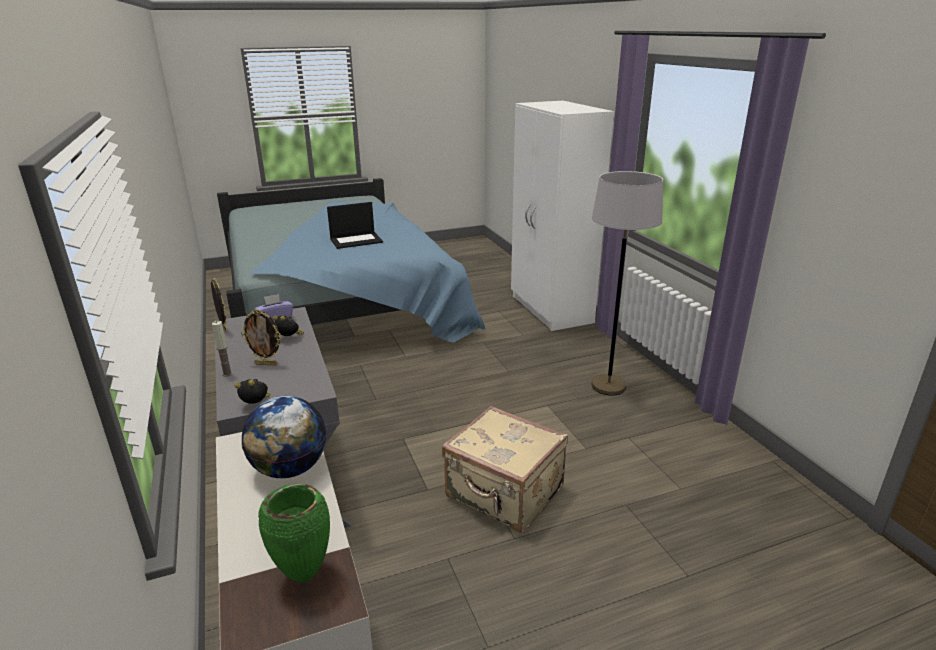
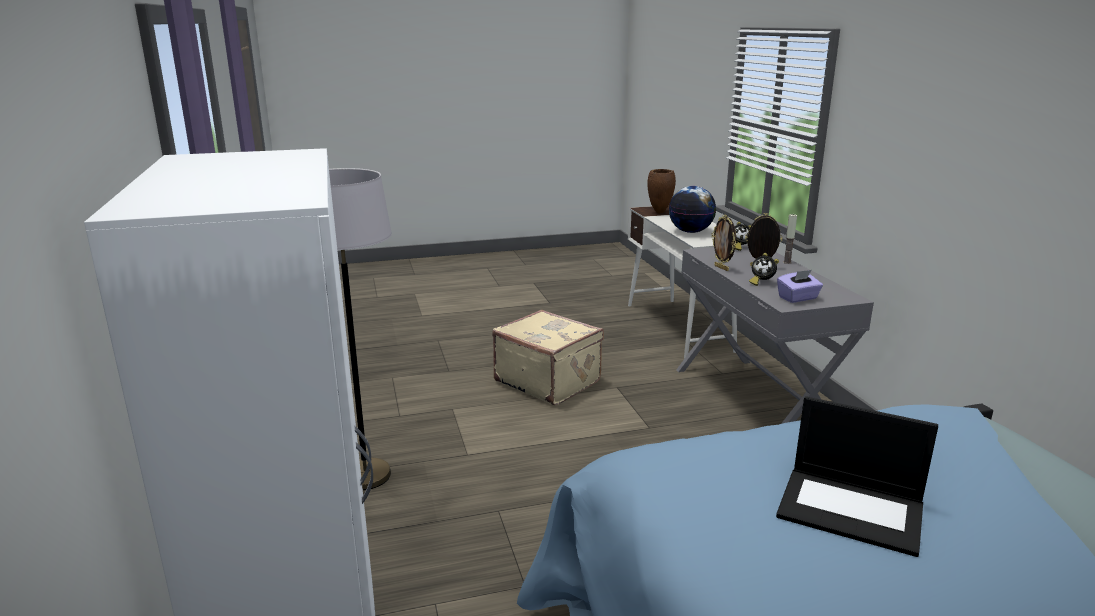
camera: 175 degrees left, 5 degrees down
picture frame [211,278,228,332] -> picture frame moved to [712,215,736,271]
green vase [258,483,330,583] -> brown vase [647,169,676,213]
laptop [327,202,383,249] -> laptop turned 135 degrees counterclockwise [776,396,938,557]

